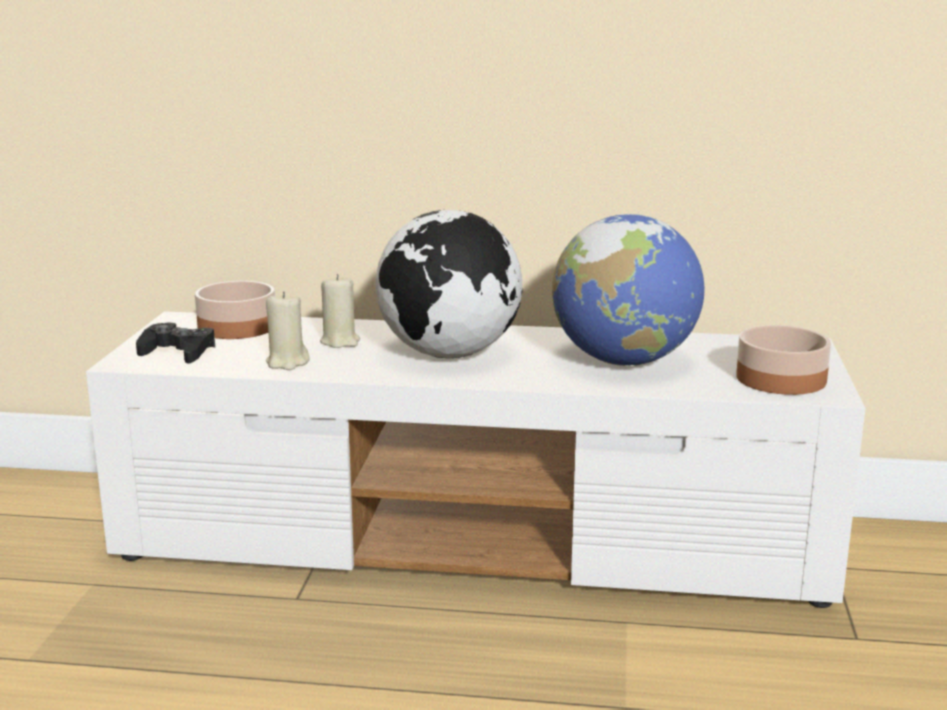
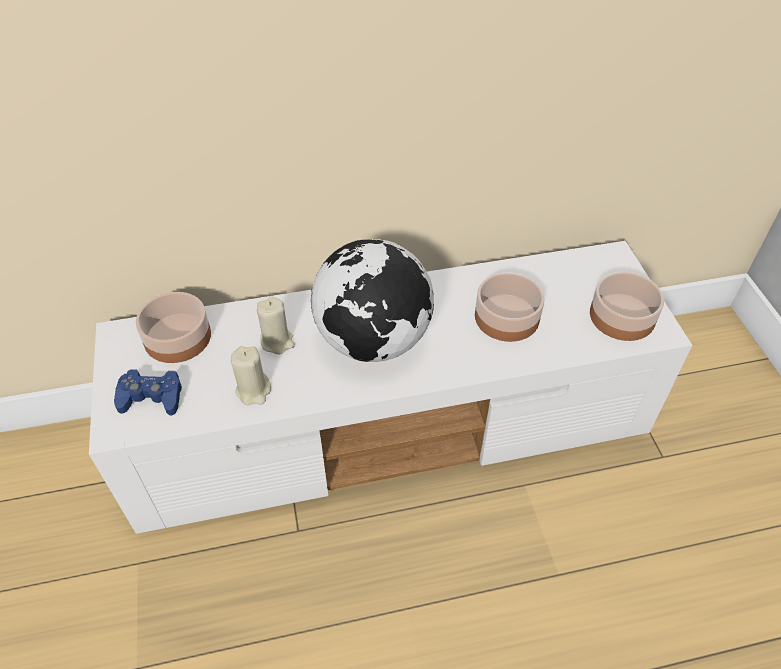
camera: 20 degrees left, 30 degrees up
black game controller [136,322,215,364] -> blue game controller [114,369,182,416]
globe [552,214,705,366] -> bowl [475,273,544,342]

